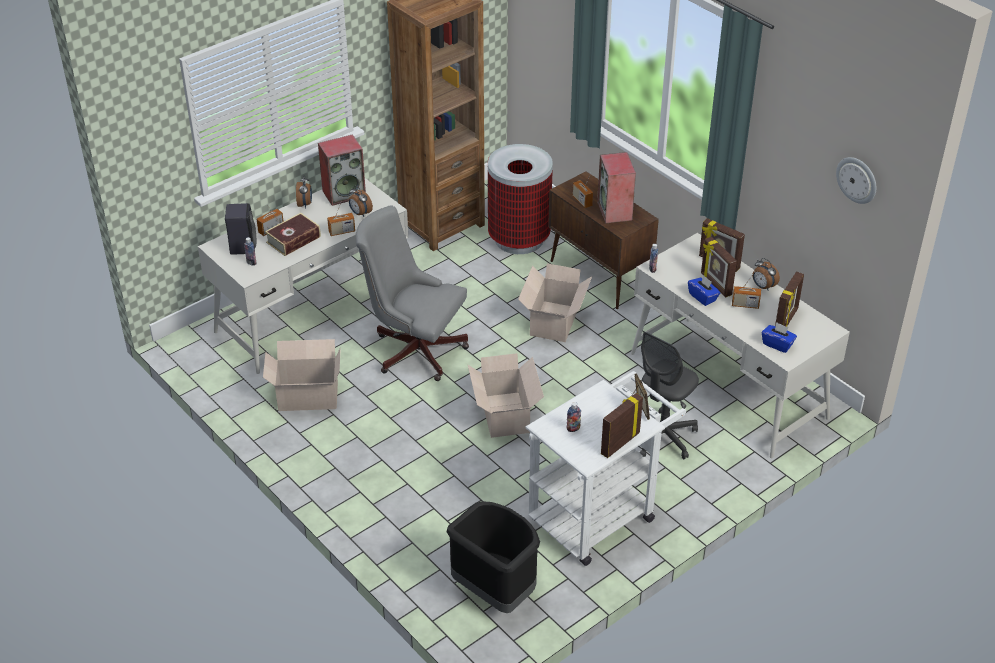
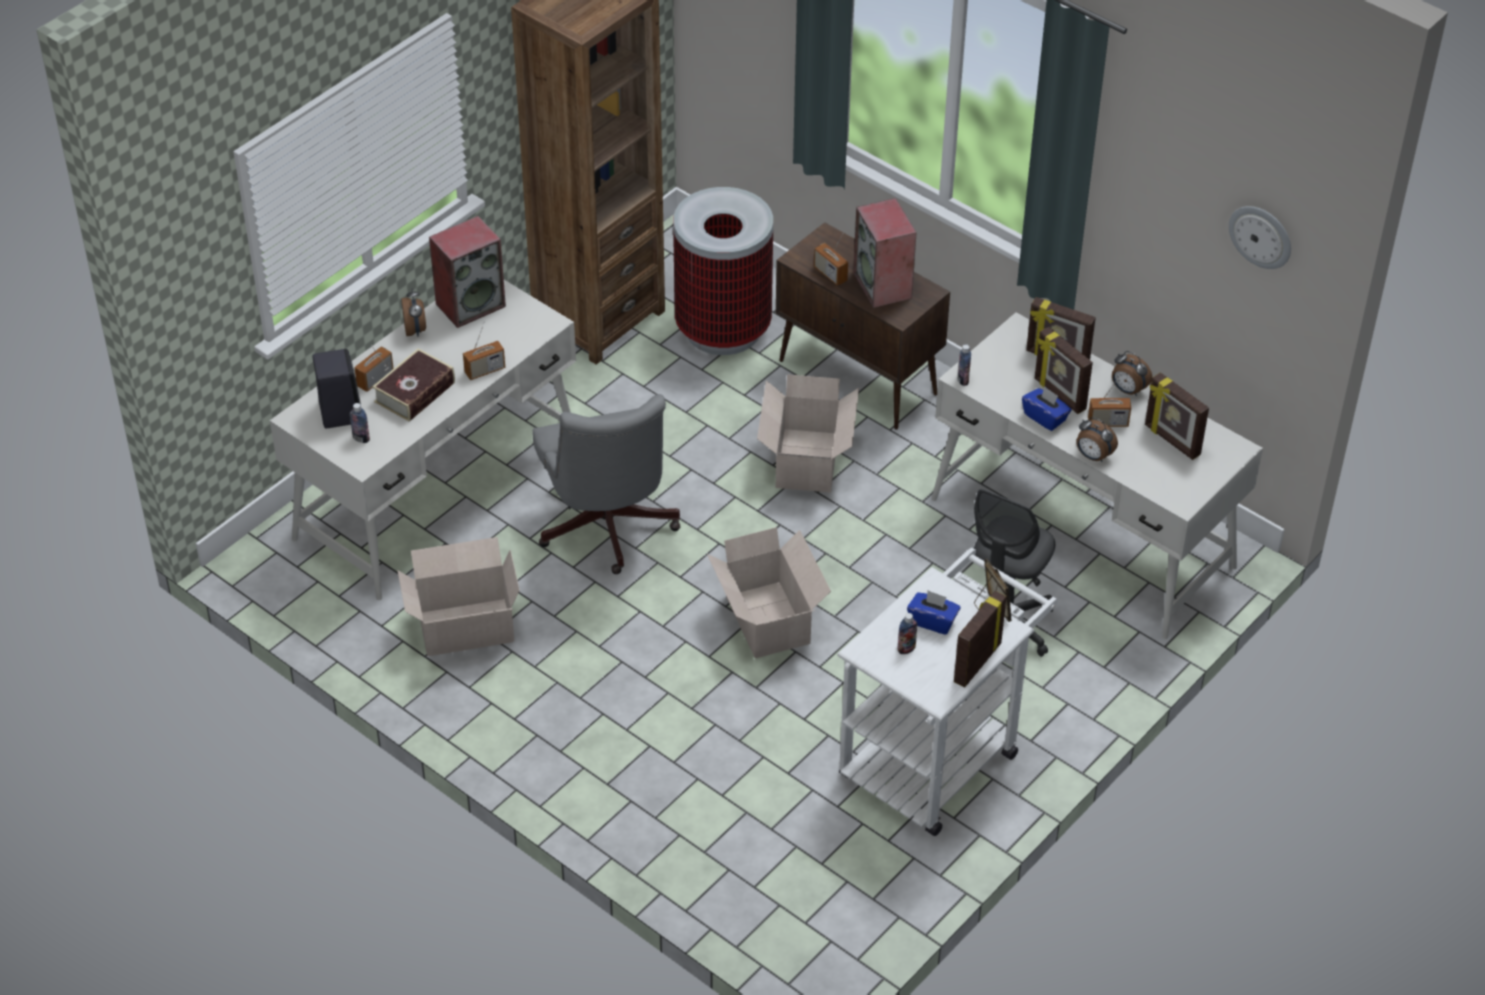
camera: 10 degrees left, 5 degrees up
alarm clock [349,186,373,217] -> alarm clock moved to [1076,417,1118,462]
grey office chair [355,205,469,381] -> grey office chair turned 120 degrees counterclockwise [532,394,680,574]
black trash can [447,501,540,613] -> none
blue tissue box [762,322,797,353] -> blue tissue box moved to [907,590,961,635]
picture frame [775,272,804,327] -> picture frame turned 120 degrees clockwise [1145,372,1209,460]

